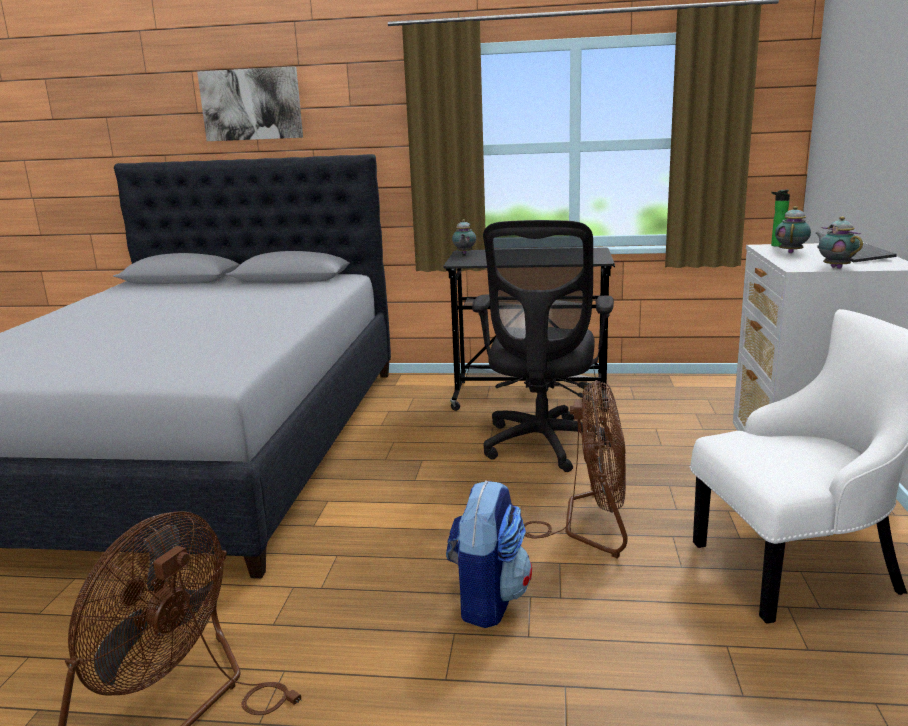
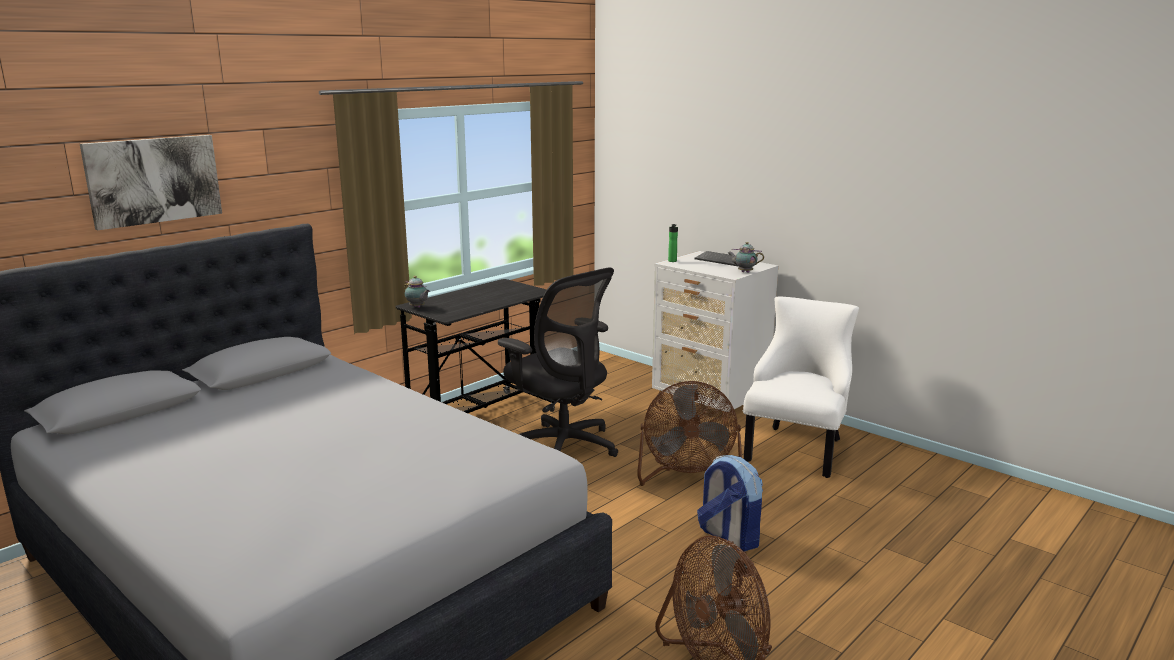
camera: 55 degrees left, 0 degrees up
brown fan [524,380,628,559] -> brown fan turned 135 degrees clockwise [637,381,742,486]
teapot [775,206,811,253] -> none

